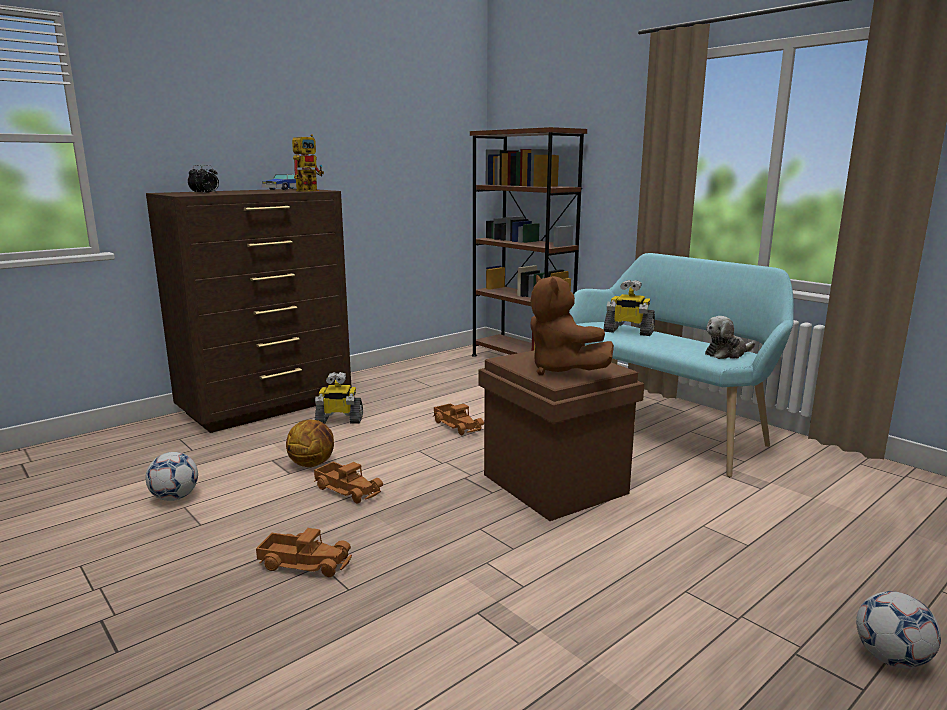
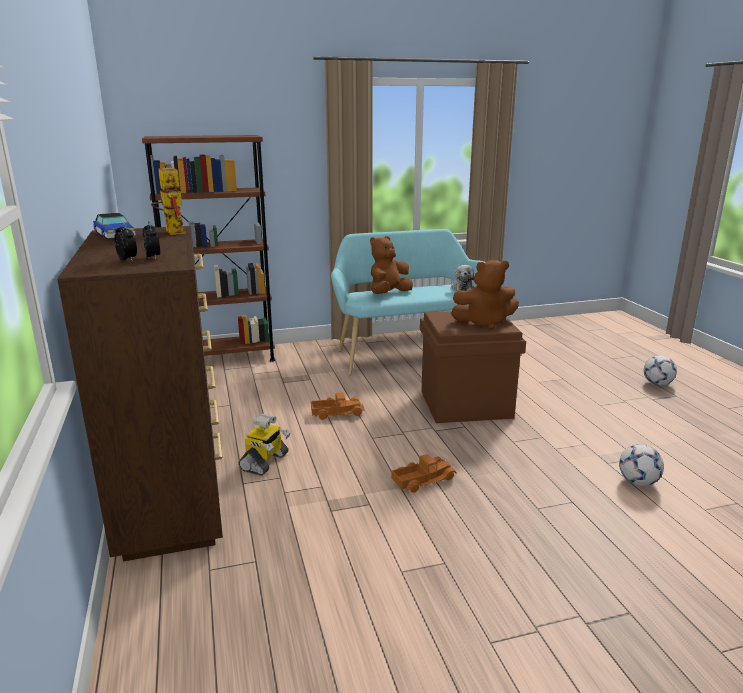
camera: 65 degrees left, 5 degrees up
football [145,452,198,501] -> football moved to [619,444,664,486]
toy truck [256,528,352,577] -> none
basketball [286,420,334,467] -> none
toy robot [604,280,655,336] -> brown plush toy [370,236,413,294]

